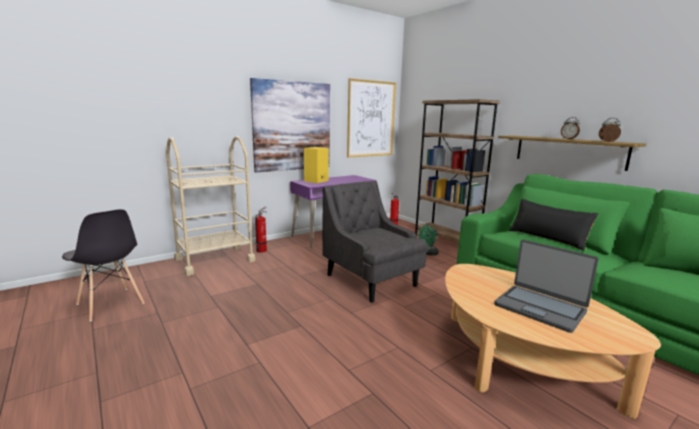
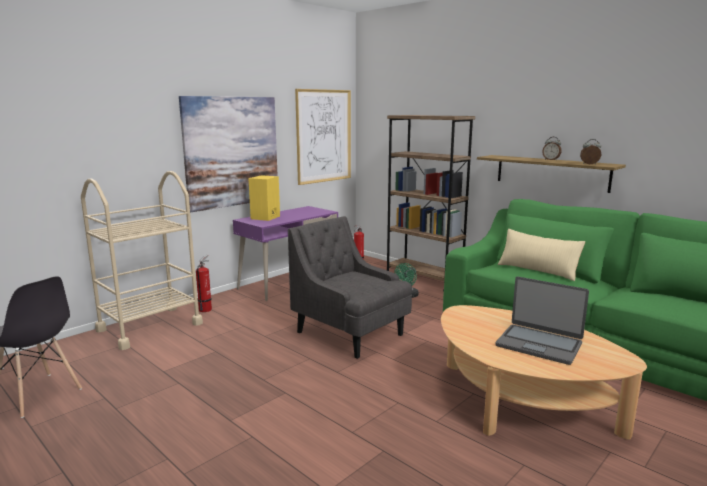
camera: 10 degrees left, 0 degrees up
black pillow [509,199,598,251] -> beige pillow [498,229,585,281]

